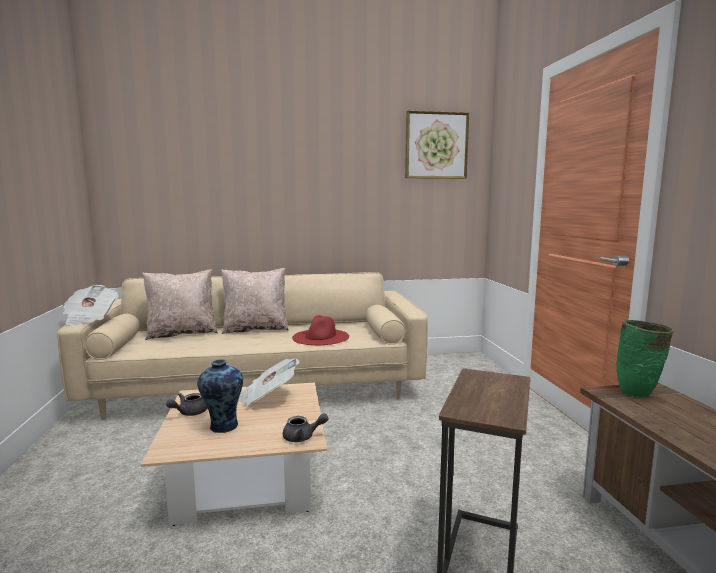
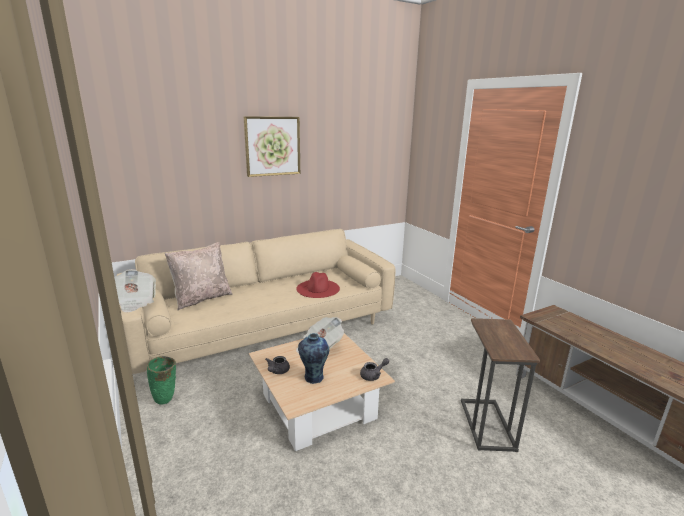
camera: 20 degrees left, 10 degrees up
beige pillow [221,268,289,334] -> none
picture [405,111,469,179] -> picture moved to [244,116,300,177]
green vase [616,320,674,397] -> green vase moved to [147,356,176,405]

